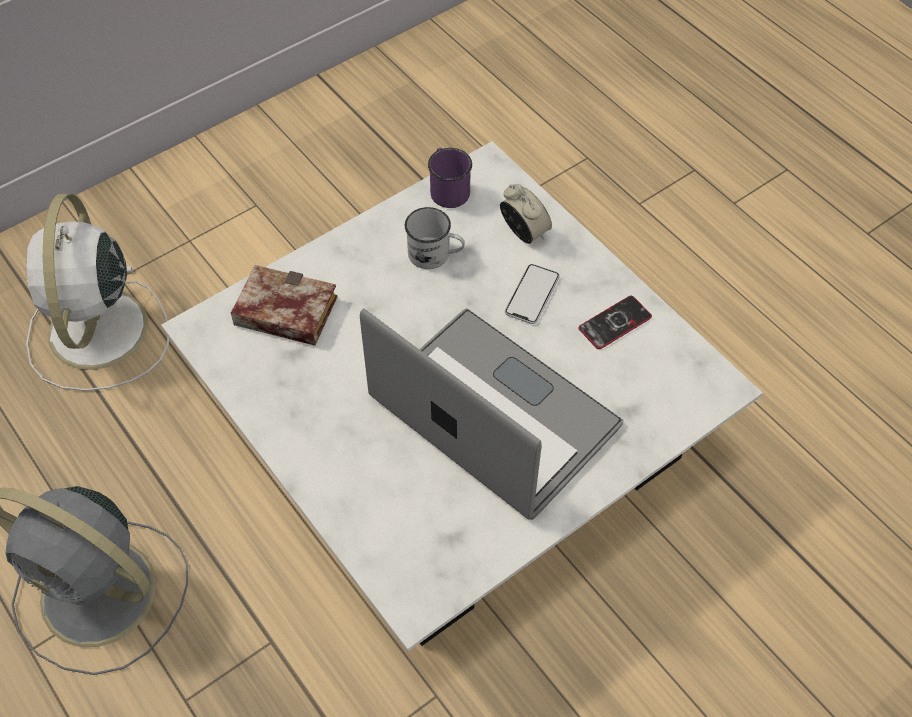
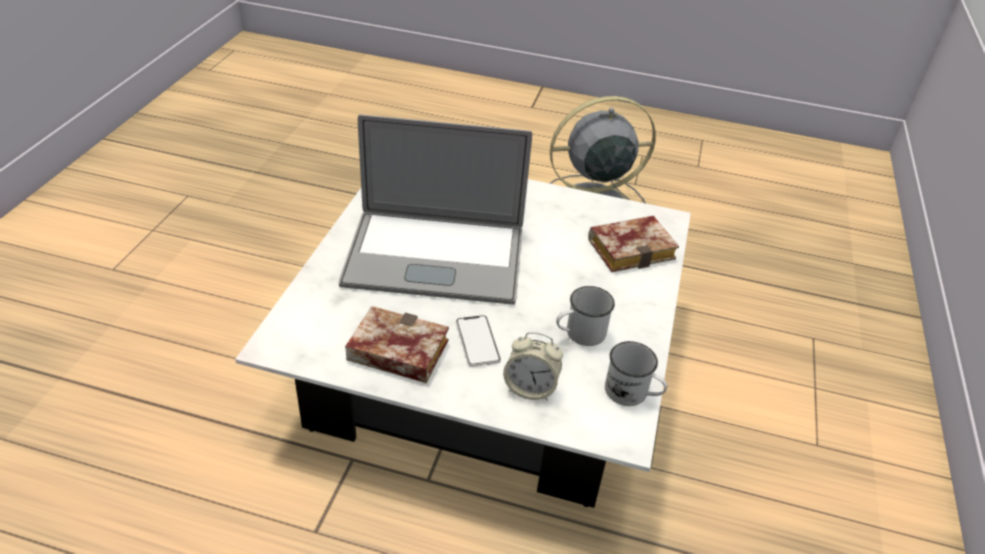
camera: 140 degrees right, 15 degrees down
white fan [26,193,169,391] -> none
purple mug [428,148,472,208] -> white mug [605,341,667,406]
phone [579,296,652,349] -> book [345,306,449,383]

